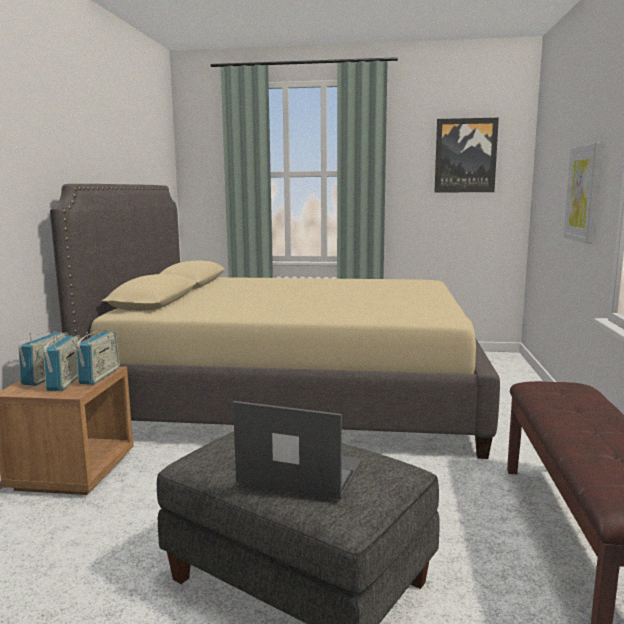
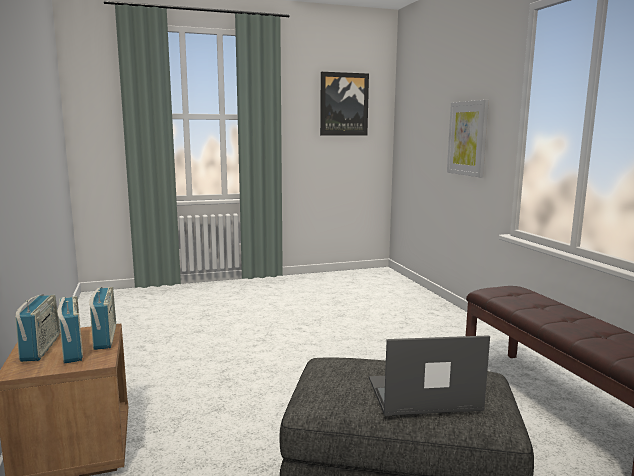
camera: 25 degrees left, 0 degrees up
beige bed [50,184,500,459] -> none

